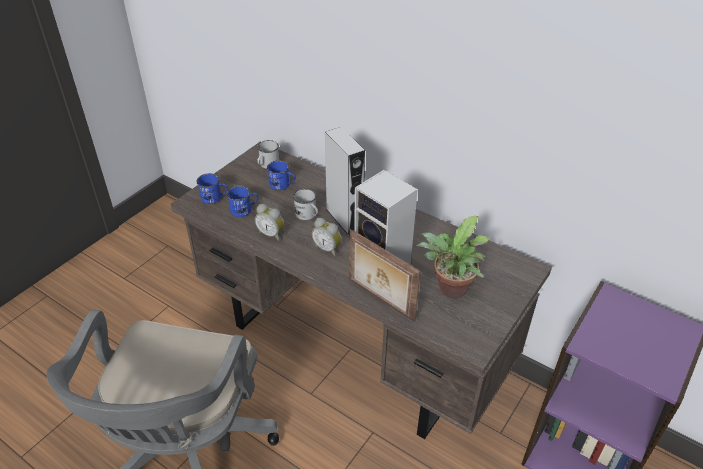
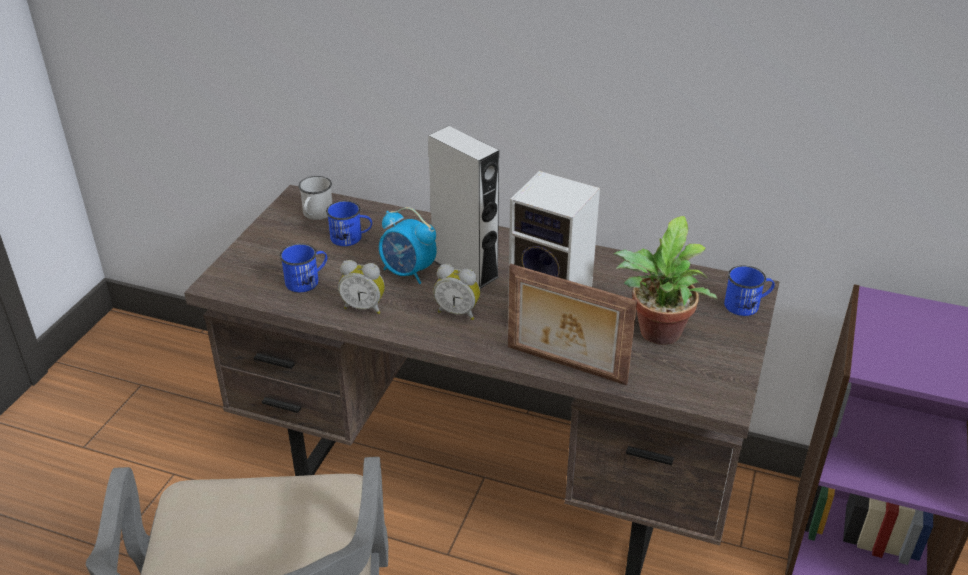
camera: 15 degrees left, 5 degrees down
blue mug [196,173,228,204] -> blue mug moved to [724,265,775,316]
white mug [293,189,318,220] -> alarm clock [379,207,437,284]

